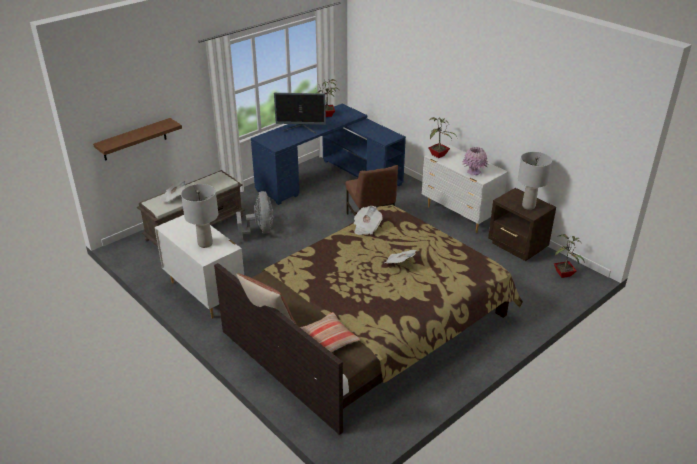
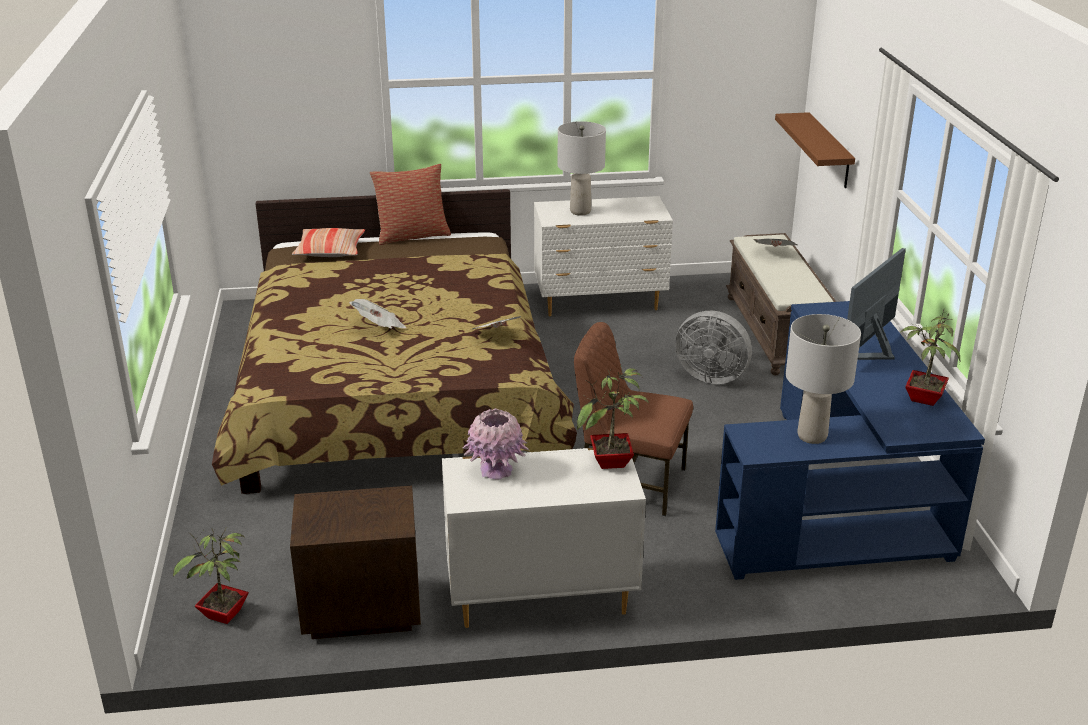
camera: 125 degrees right, 5 degrees down
grey table lamp [518,152,552,210] -> grey table lamp moved to [786,314,861,444]

